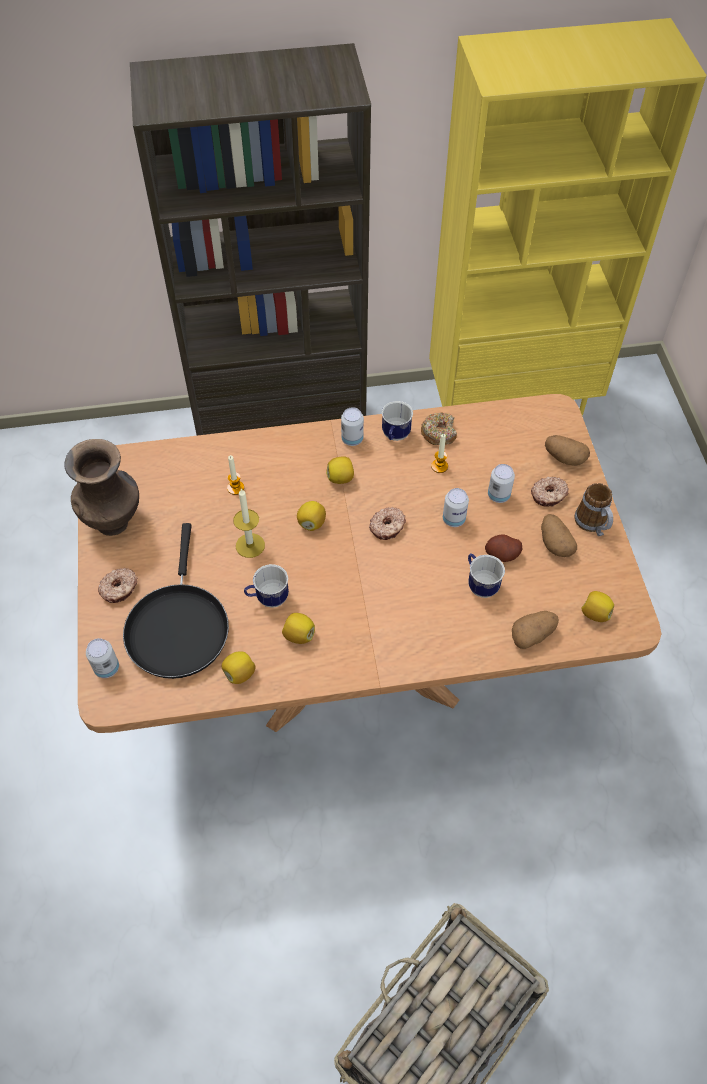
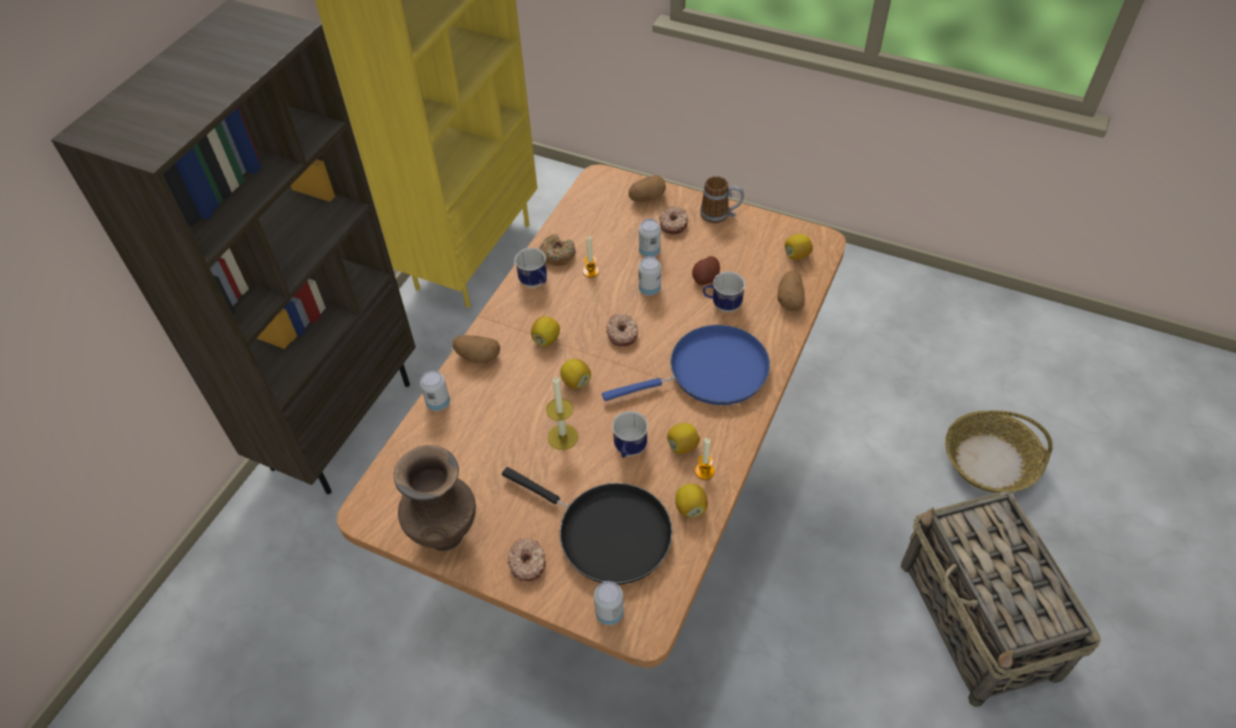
camera: 55 degrees left, 5 degrees down
candle [227,455,244,495] -> candle moved to [695,438,714,480]
can [341,407,364,446] -> can moved to [420,370,450,411]
potato [541,514,577,557] -> potato moved to [453,335,500,363]
none -> blue frying pan [602,325,770,405]
none -> basket [945,410,1053,493]

